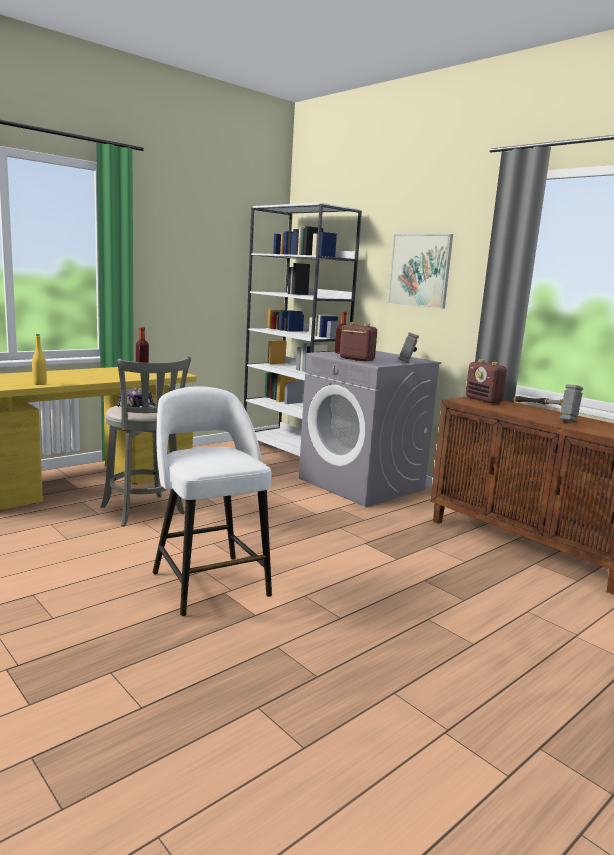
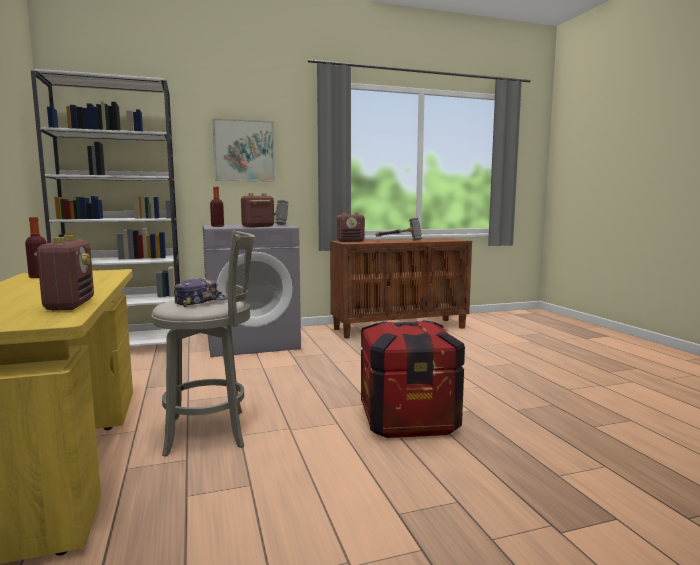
camera: 65 degrees left, 5 degrees down
yellow bottle [32,334,47,385] -> radio [34,235,94,311]
white stool [152,386,272,616] -> crate [361,320,465,438]

